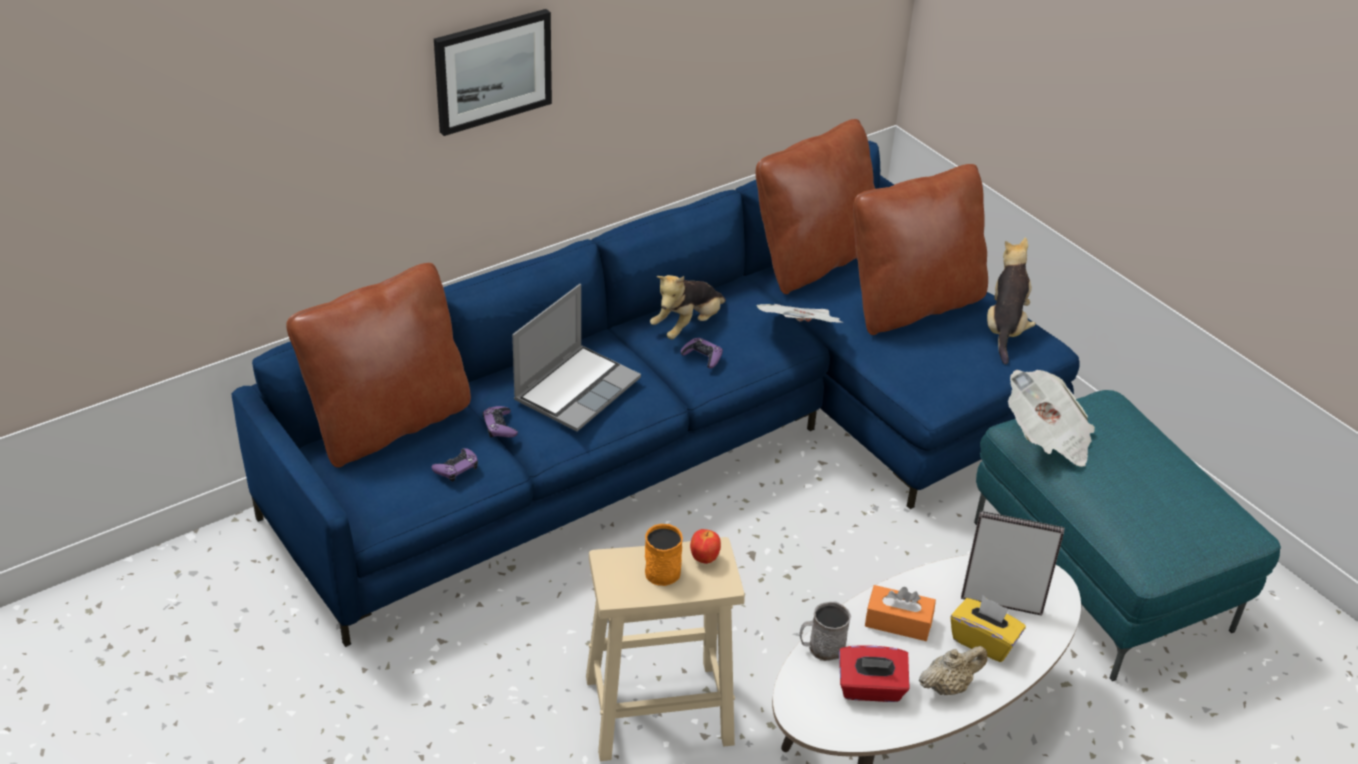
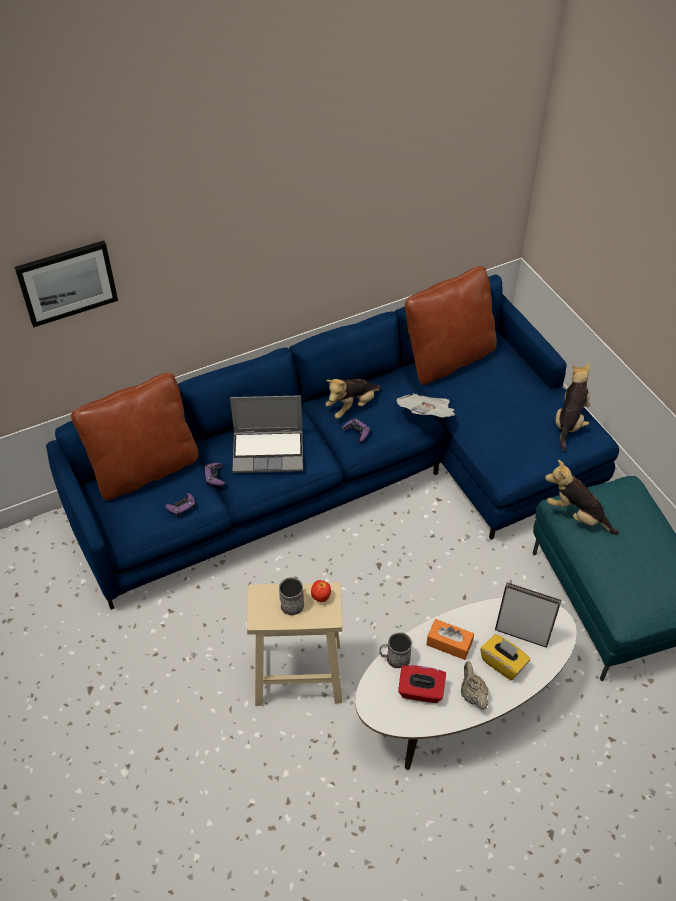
camera: 10 degrees right, 10 degrees up
picture [434,9,552,136] -> picture moved to [15,240,118,327]
laptop [512,284,641,431] -> laptop turned 45 degrees clockwise [230,395,303,473]
orange mug [645,524,683,586] -> grey mug [279,576,304,616]
brown pillow [853,164,988,335] -> none
beige teapot [919,646,987,695] -> beige teapot turned 90 degrees counterclockwise [461,661,489,710]
newspaper [1008,370,1095,467] -> plush toy [545,460,619,535]

